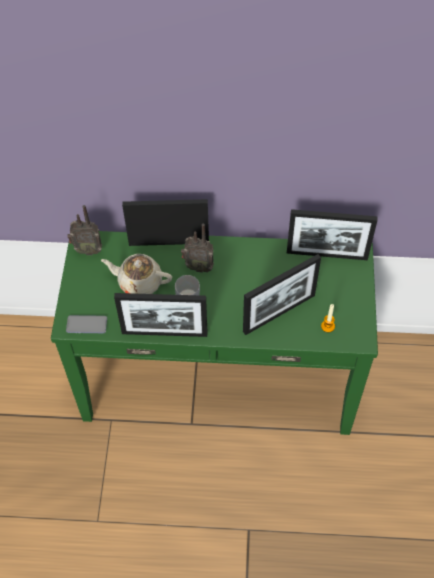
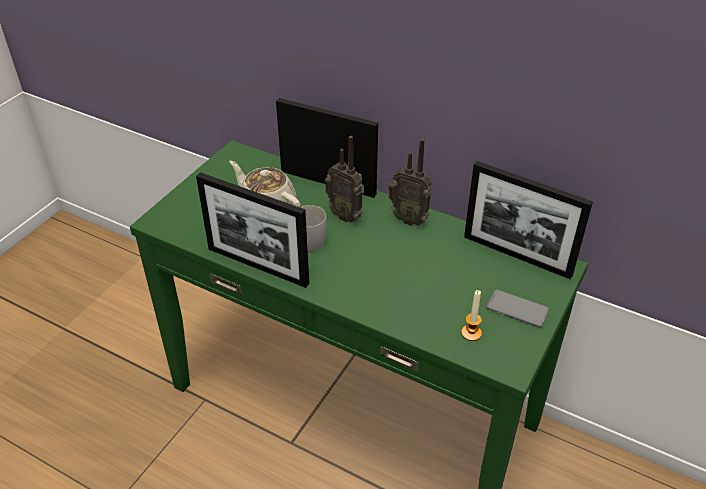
camera: 25 degrees right, 15 degrees down
phone [66,315,107,333] -> phone moved to [486,290,549,327]
radio [68,205,102,255] -> radio moved to [388,139,432,226]
picture frame [243,254,321,335] -> none

